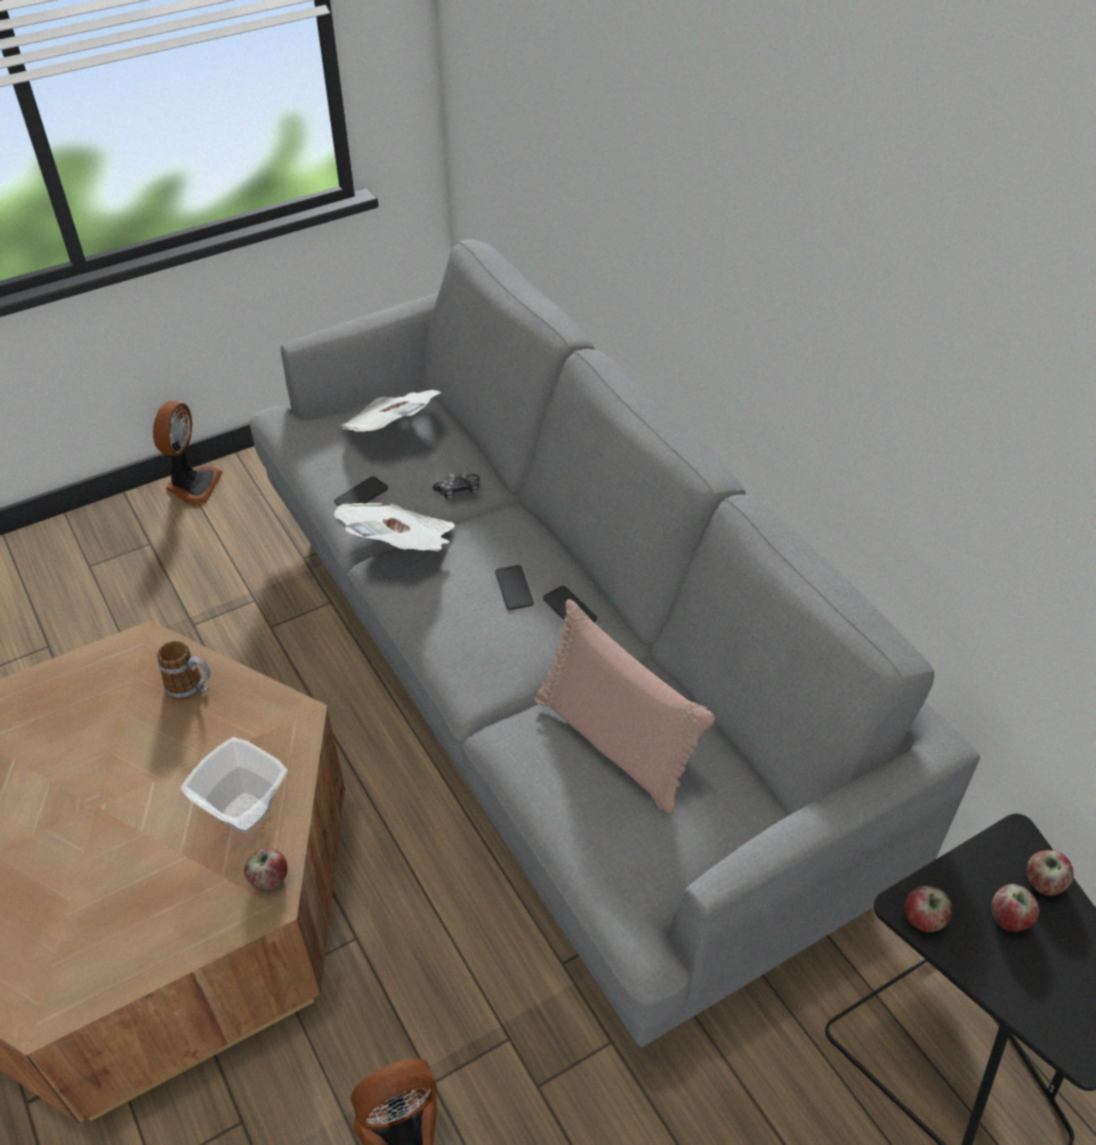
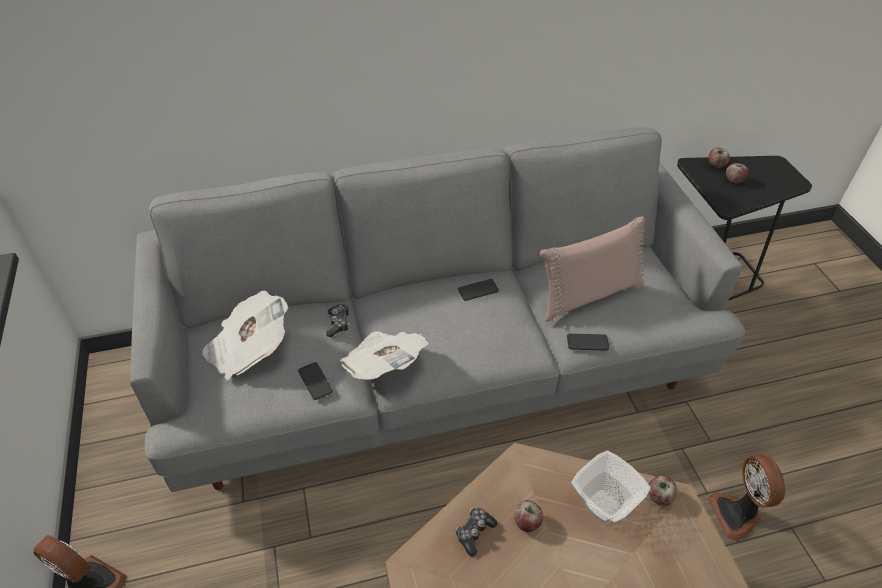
camera: 75 degrees left, 0 degrees up
mug [157,641,211,700] -> game controller [455,508,498,557]
phone [495,565,534,610] -> phone moved to [567,334,609,351]
apple [904,886,952,932] -> apple moved to [514,500,543,532]

